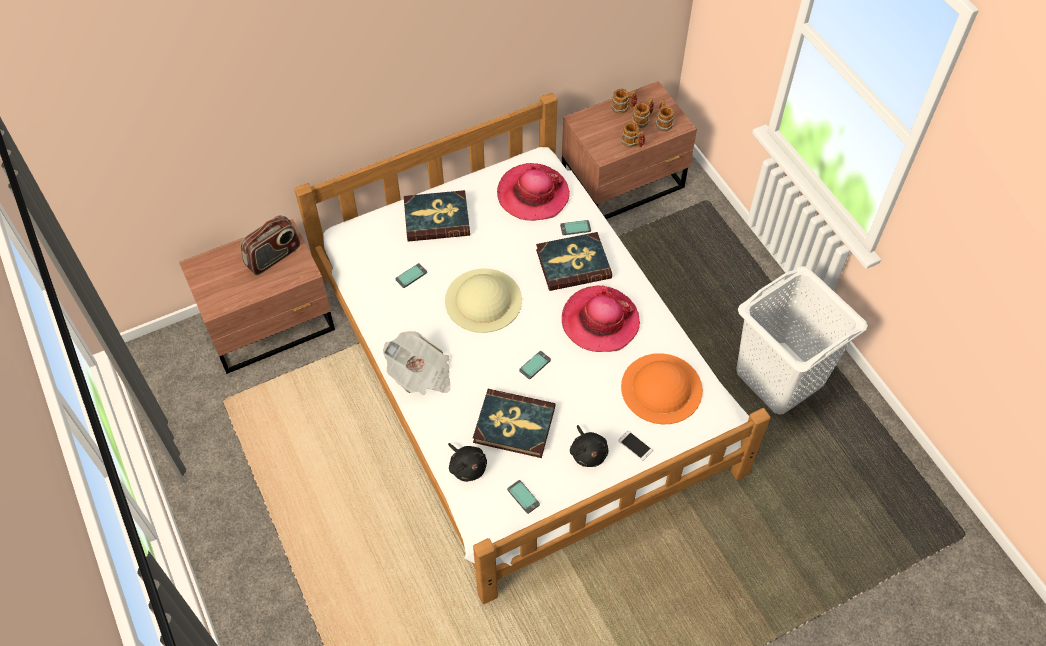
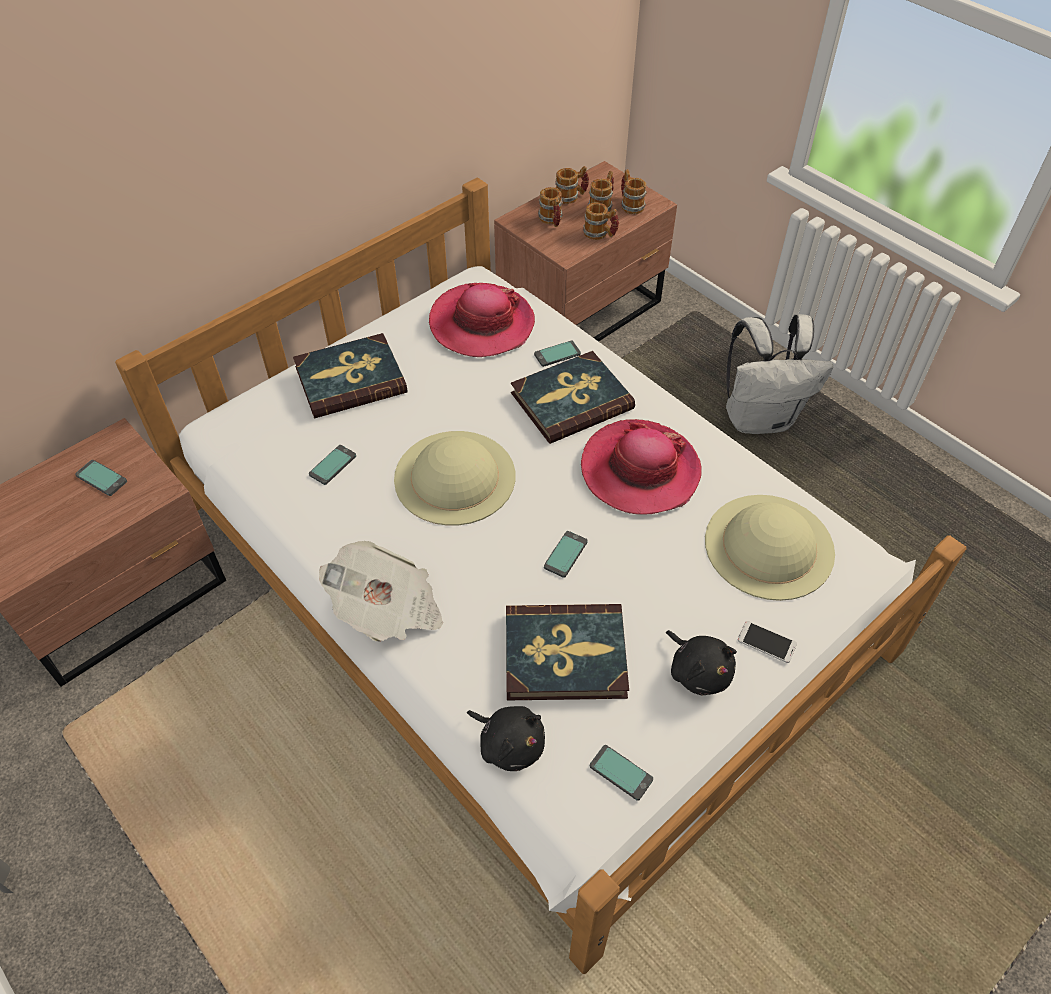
camera: 15 degrees left, 5 degrees down
radio [240,215,300,275] -> phone [75,460,127,496]
orange hat [621,353,703,424] -> beige hat [705,495,835,601]
white laundry basket [737,266,868,415] -> none
none -> mug [538,187,563,227]
none -> white backpack [726,314,833,434]

